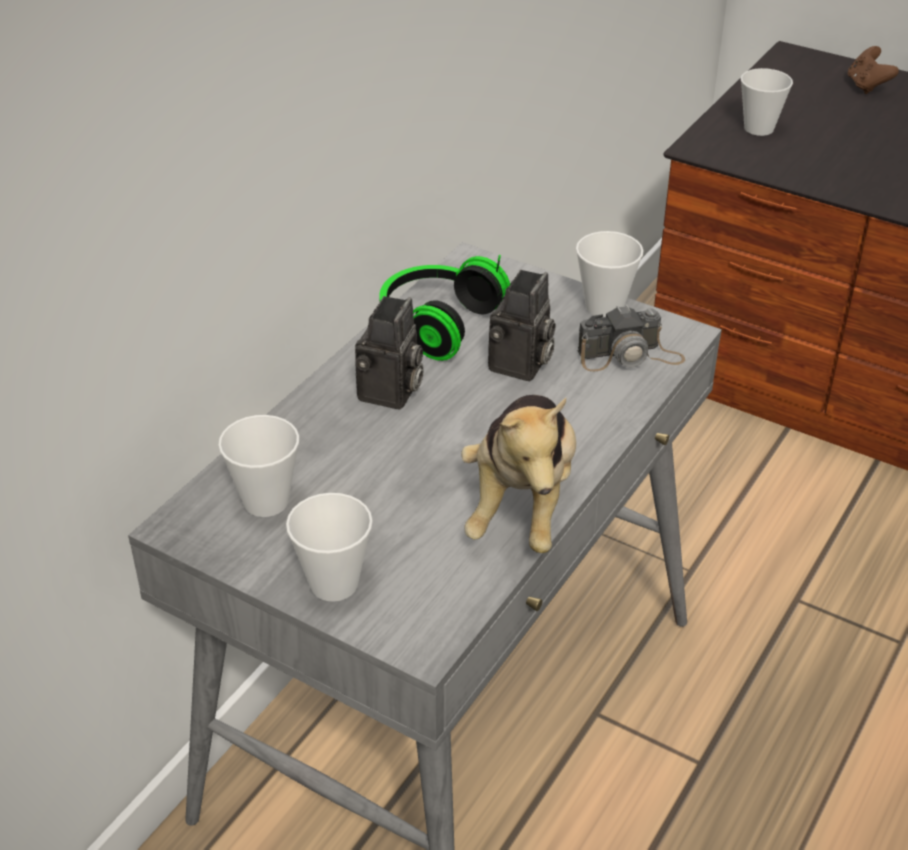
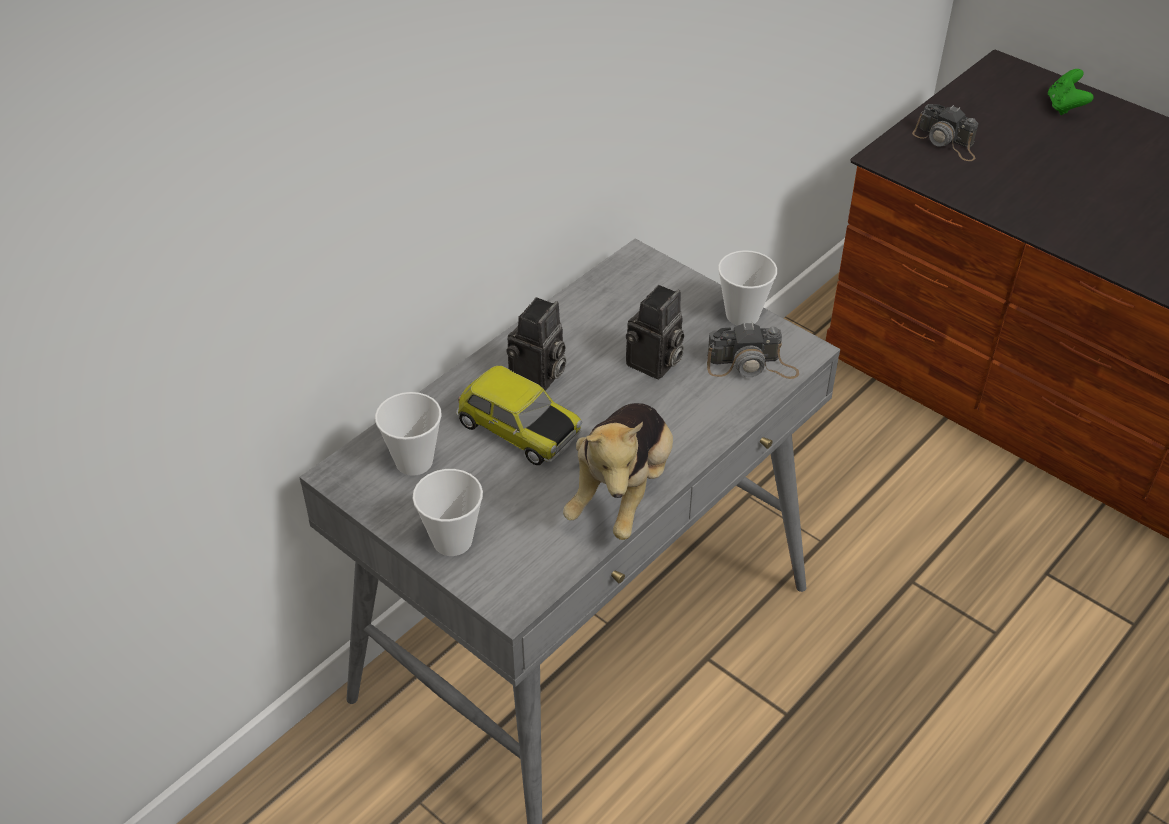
camera: 10 degrees right, 5 degrees up
headphones [379,255,510,361] -> none
cup [741,68,793,136] -> camera [912,104,979,161]
brown game controller [847,46,899,94] -> green game controller [1048,69,1094,115]
none -> toy car [456,366,582,465]

